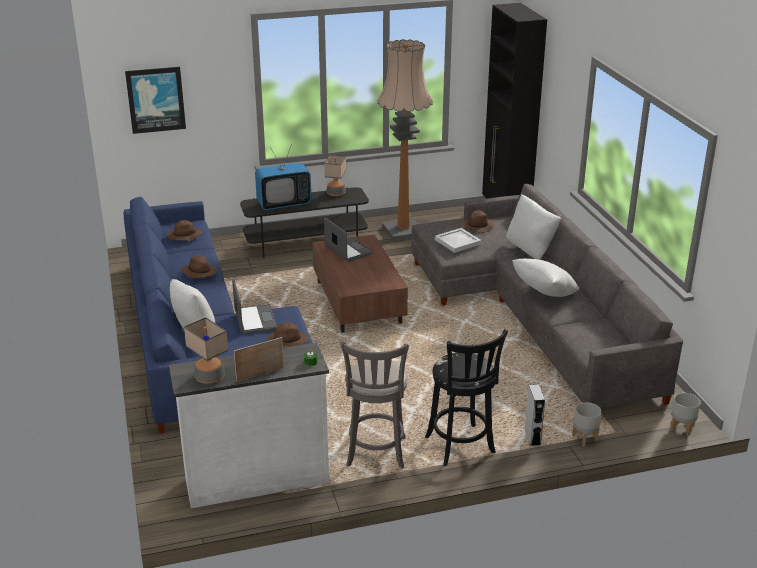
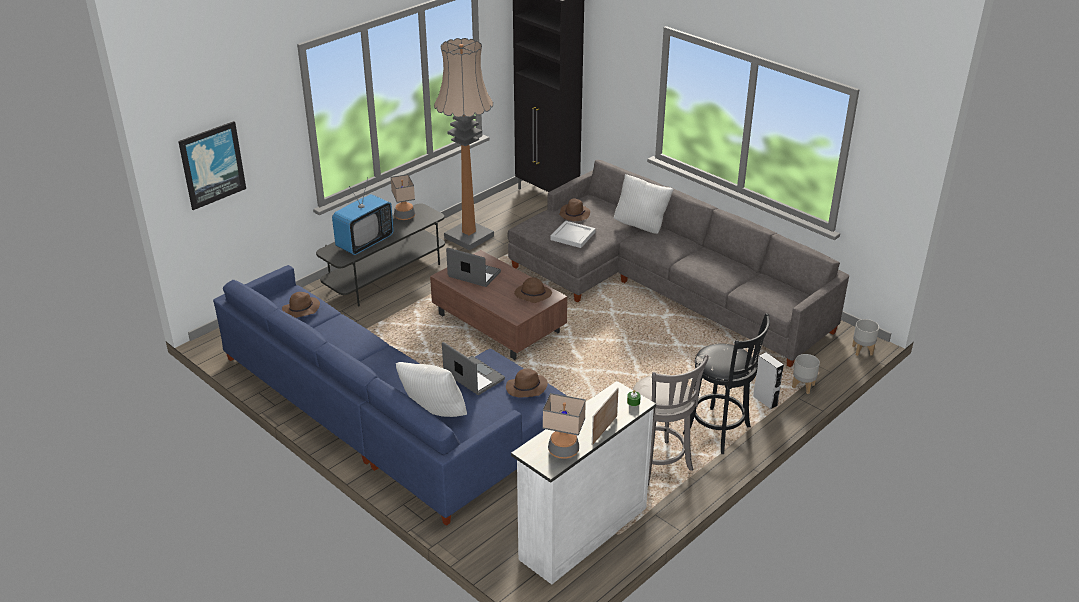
camera: 30 degrees left, 5 degrees up
brown hat [182,255,217,278] -> brown hat moved to [514,277,552,303]
white pillow [512,259,579,297] -> none

